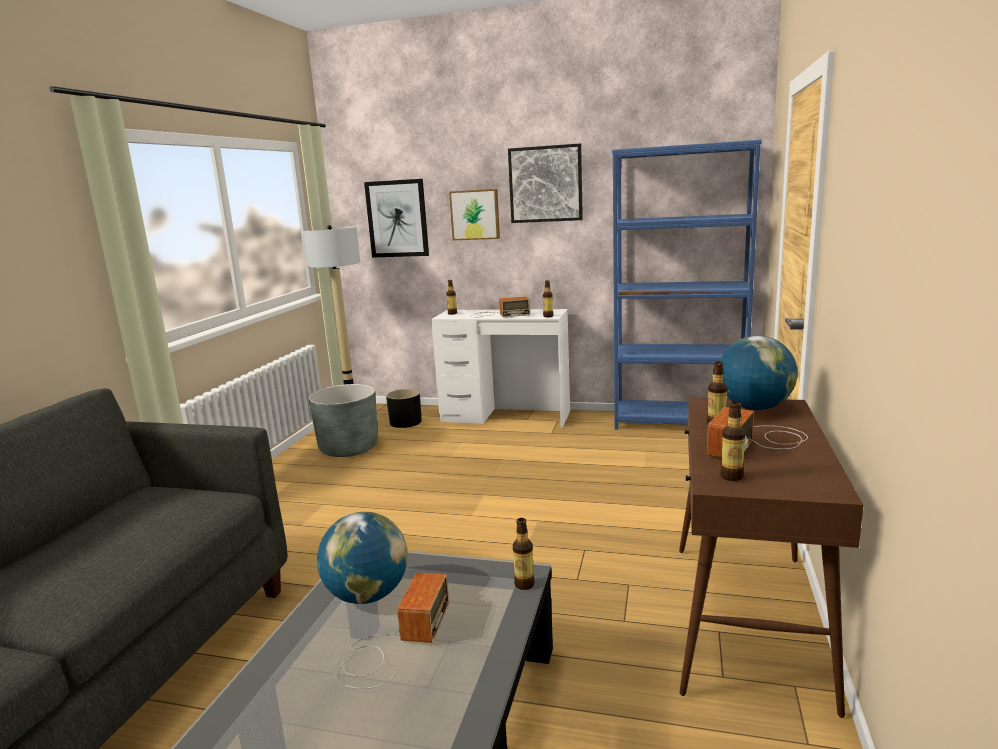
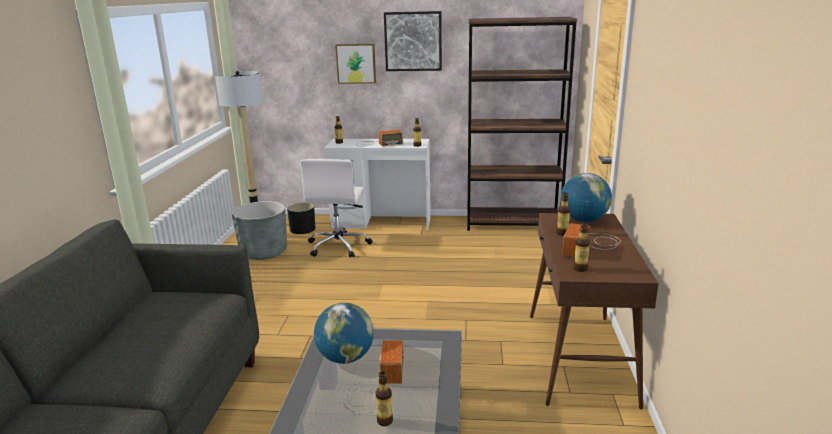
camera: 10 degrees left, 5 degrees up
picture [364,179,429,258] -> none
bottle [513,518,535,590] -> bottle moved to [376,371,393,426]
blue bookcase [612,140,762,430] -> brown bookcase [467,17,577,230]
none -> white office chair [300,159,372,258]

